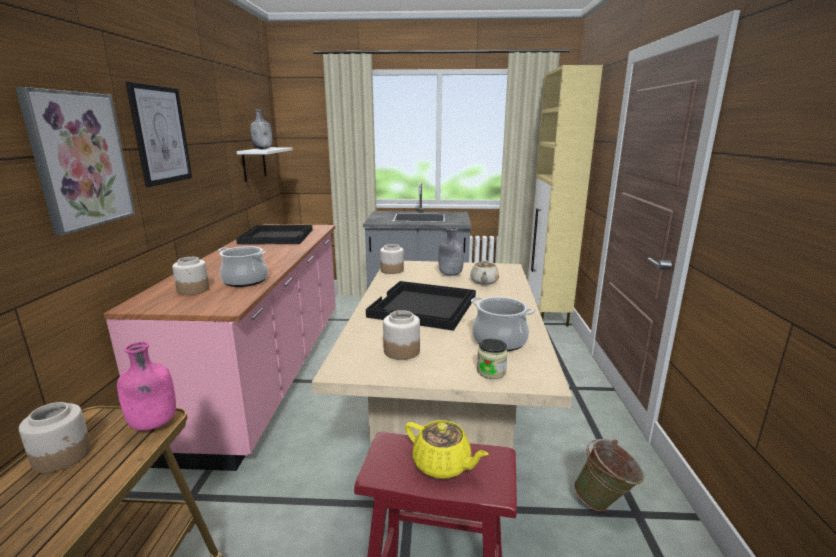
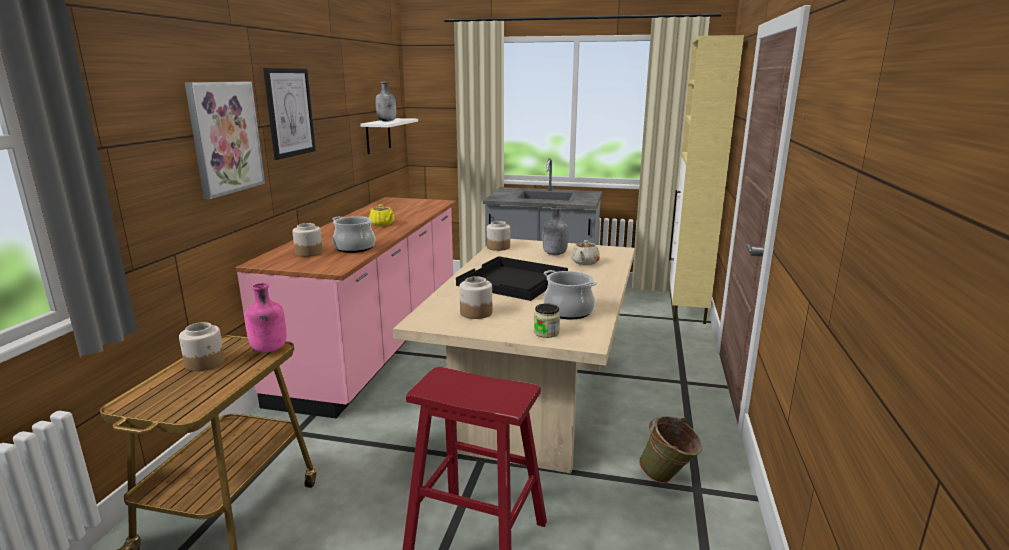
camera: 10 degrees right, 0 degrees up
black tray [236,225,312,245] -> none
yellow teapot [405,420,489,479] -> yellow teapot moved to [369,205,395,226]

